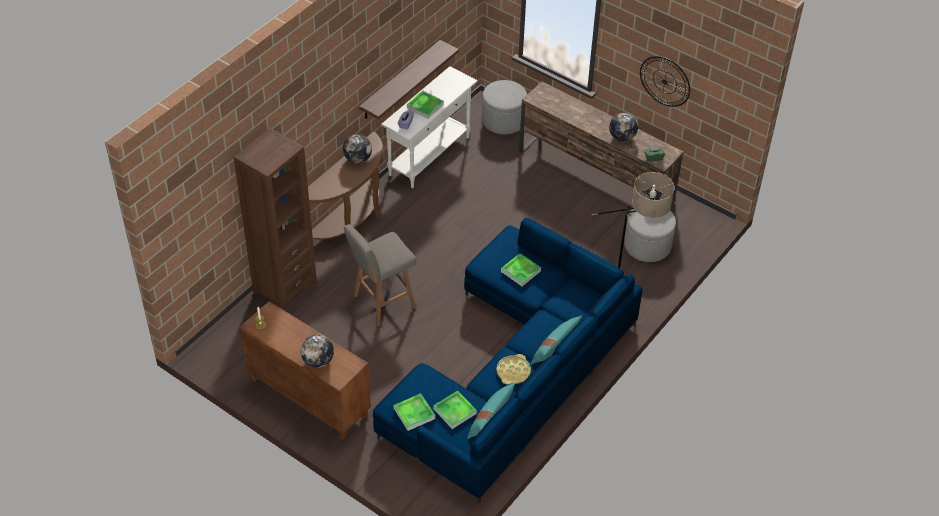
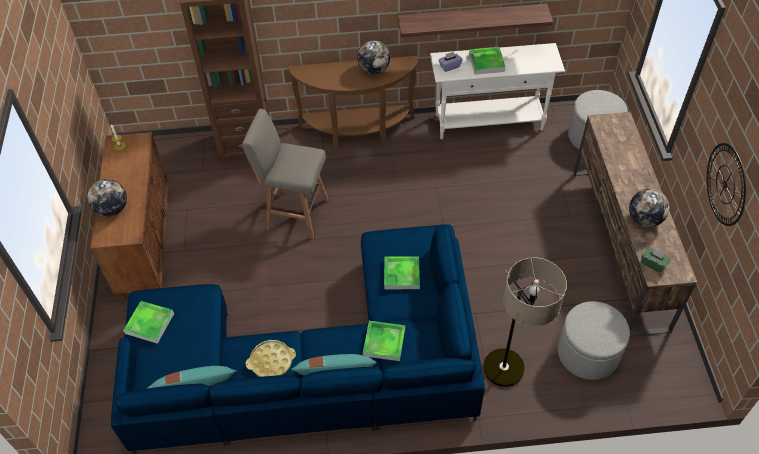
camera: 50 degrees right, 5 degrees up
tray [433,391,477,429] -> tray moved to [363,321,405,361]

